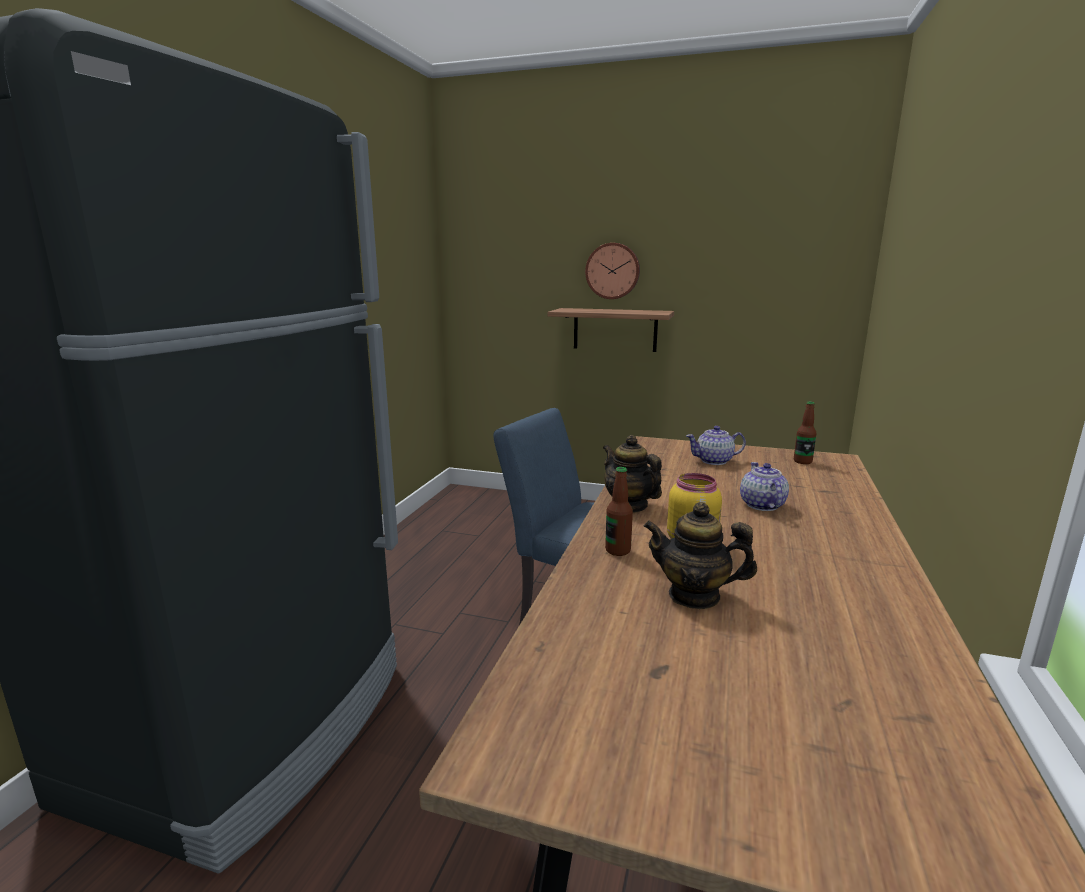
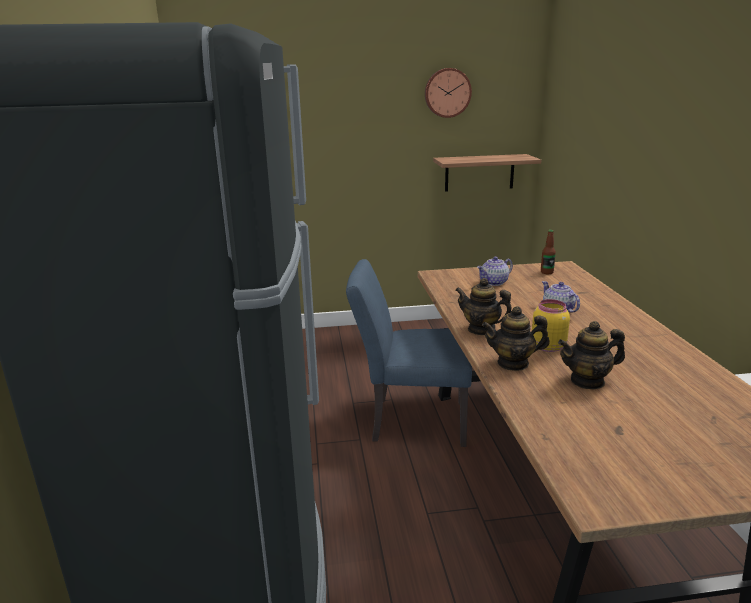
camera: 25 degrees left, 5 degrees up
shelf [548,308,674,352] -> shelf moved to [433,154,541,192]
wall clock [585,243,640,299] -> wall clock moved to [425,68,472,118]
bottle [605,467,633,556] -> teapot [482,306,550,371]

